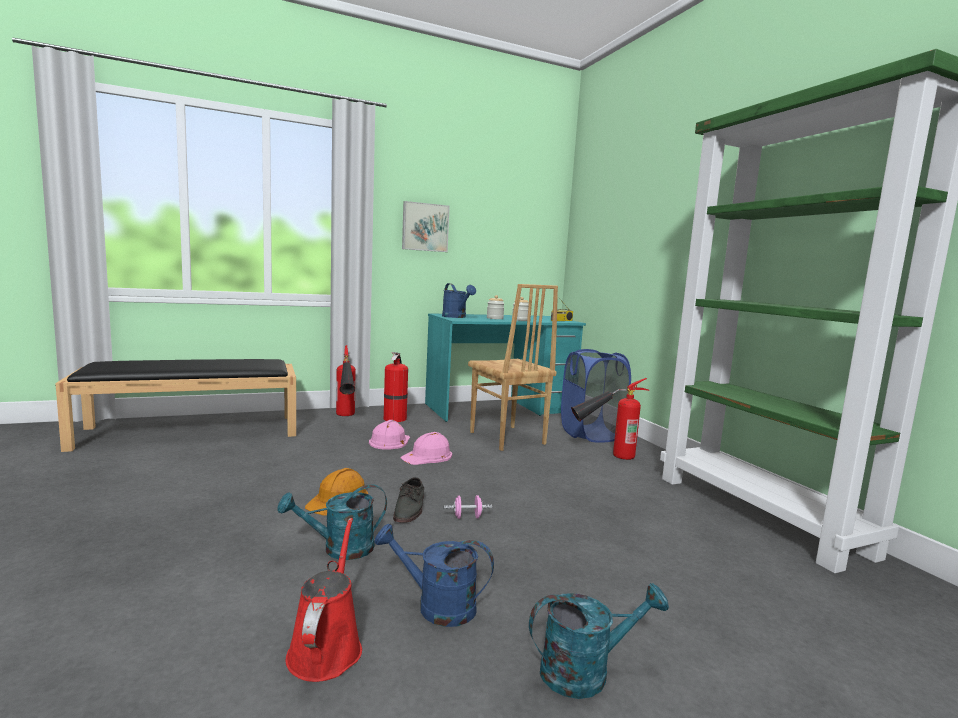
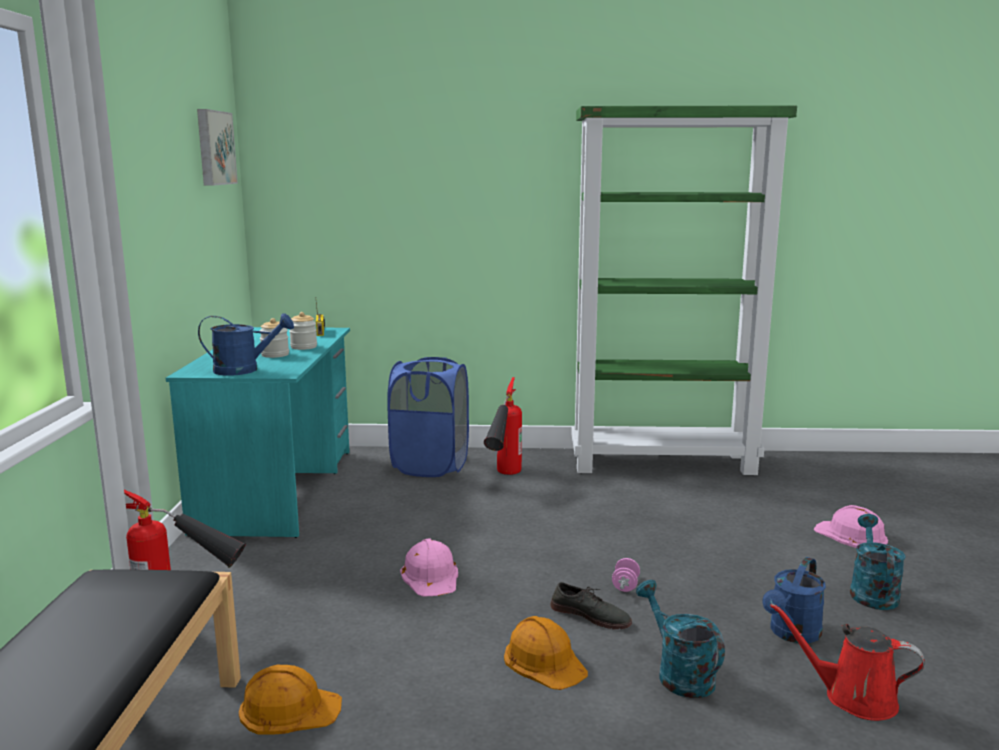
camera: 65 degrees left, 5 degrees up
turquoise watering can [277,484,387,560] -> turquoise watering can turned 150 degrees clockwise [636,580,725,698]
pink hard hat [369,420,410,450] -> pink hard hat moved to [814,505,888,548]
fire extinguisher [384,352,408,422] -> none
picture [402,201,450,252] -> picture moved to [197,109,238,186]
brown chair [468,284,558,451] -> none
none -> orange hard hat [239,665,342,734]

